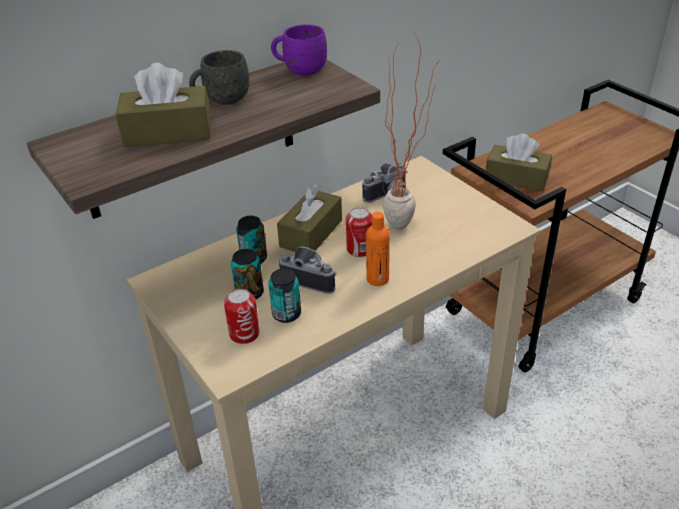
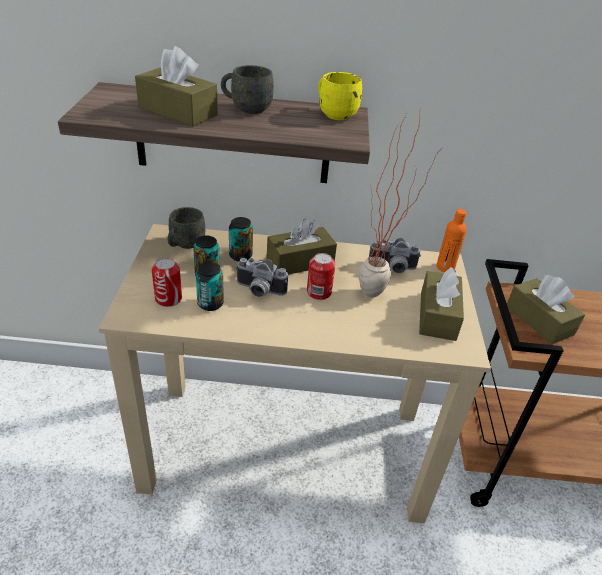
camera: 35 degrees right, 0 degrees up
purple mug [271,24,327,76] -> yellow mug [318,72,362,120]
camera [279,247,337,294] -> camera turned 135 degrees clockwise [236,258,288,297]
orange bottle [366,212,390,286] -> orange bottle moved to [436,209,467,272]
none -> grey mug [168,207,205,249]
none -> brown tissue box [419,267,464,341]

